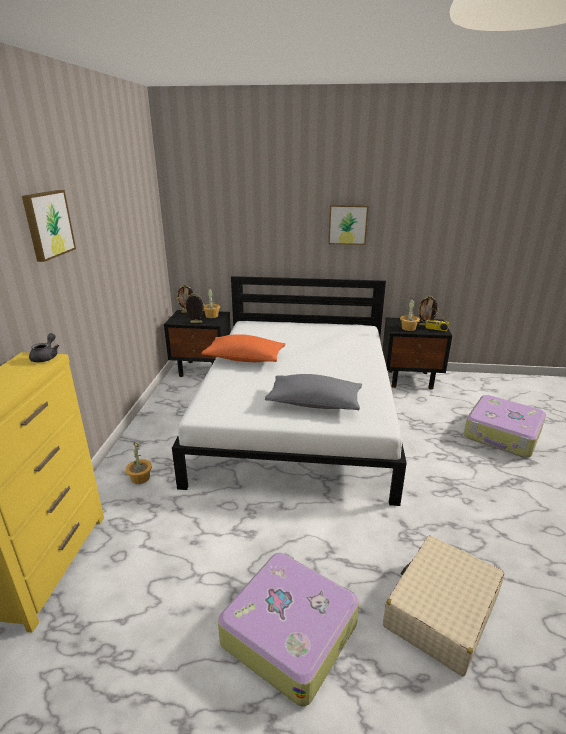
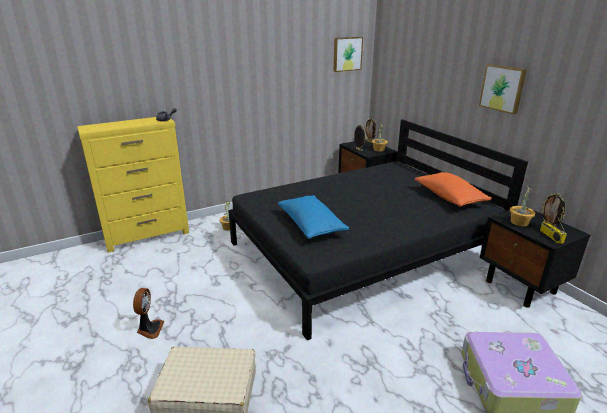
camera: 55 degrees right, 0 degrees up
picture [22,190,76,262] -> picture moved to [333,37,363,72]
white bed [172,276,407,506] -> black bed [228,119,528,340]
orange pillow [201,334,285,362] -> orange pillow moved to [415,172,492,207]
suitcase [218,552,359,707] -> fan [133,288,164,339]
grey pillow [265,374,362,410] -> blue pillow [278,195,349,239]

